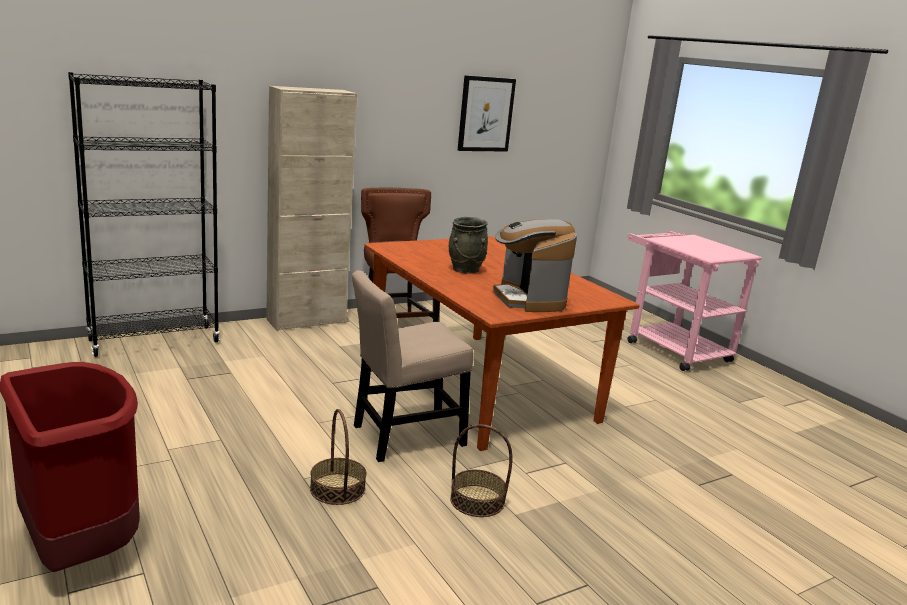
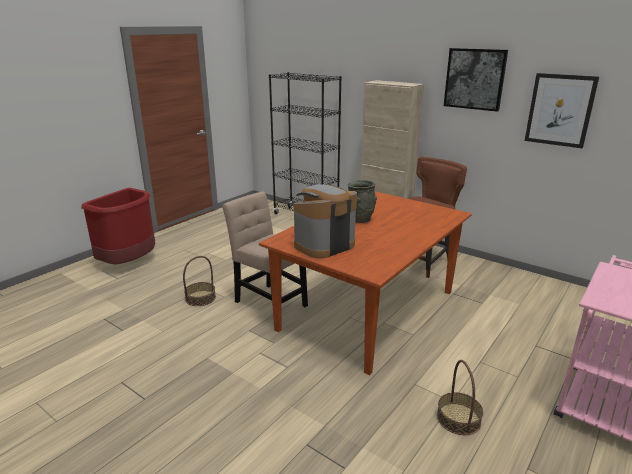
camera: 70 degrees right, 5 degrees up
basket [450,424,513,517] -> basket moved to [437,360,483,435]
none -> picture [444,48,508,112]

